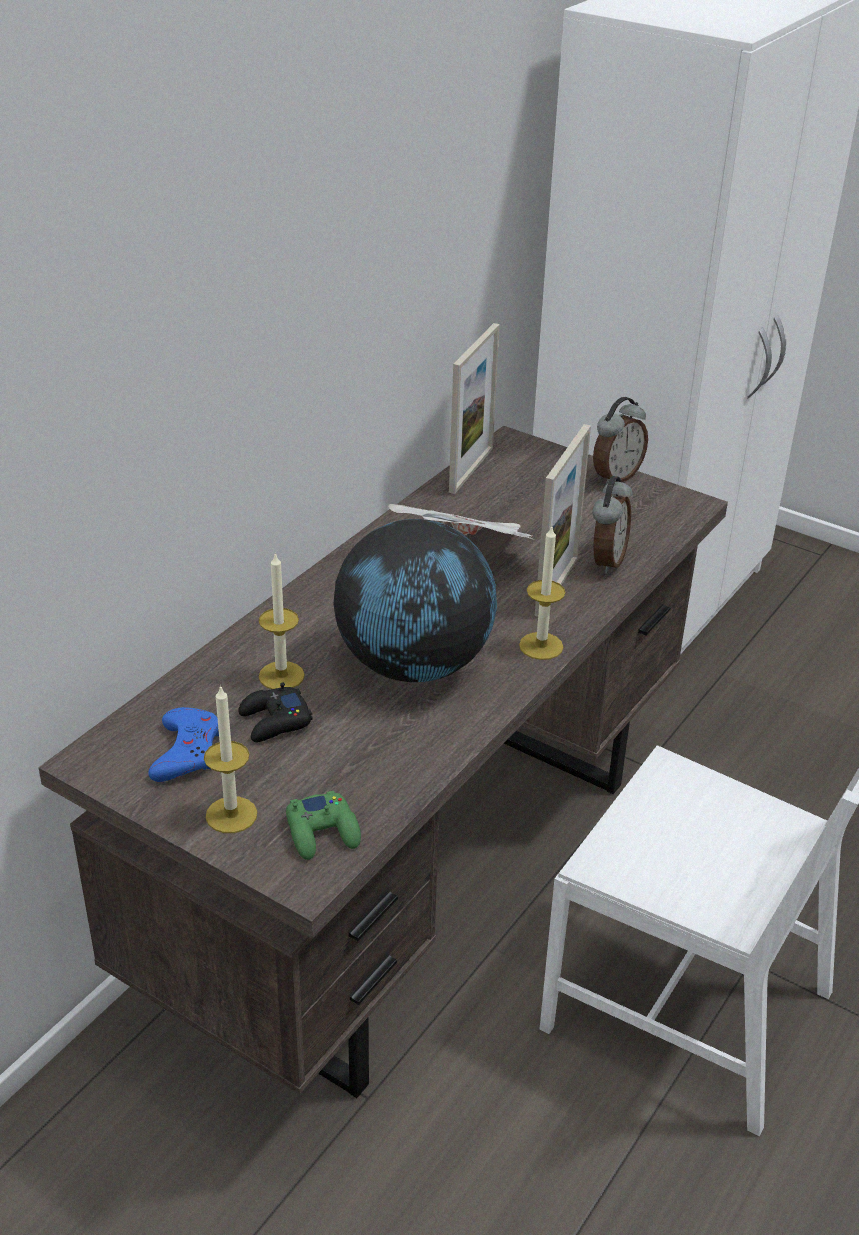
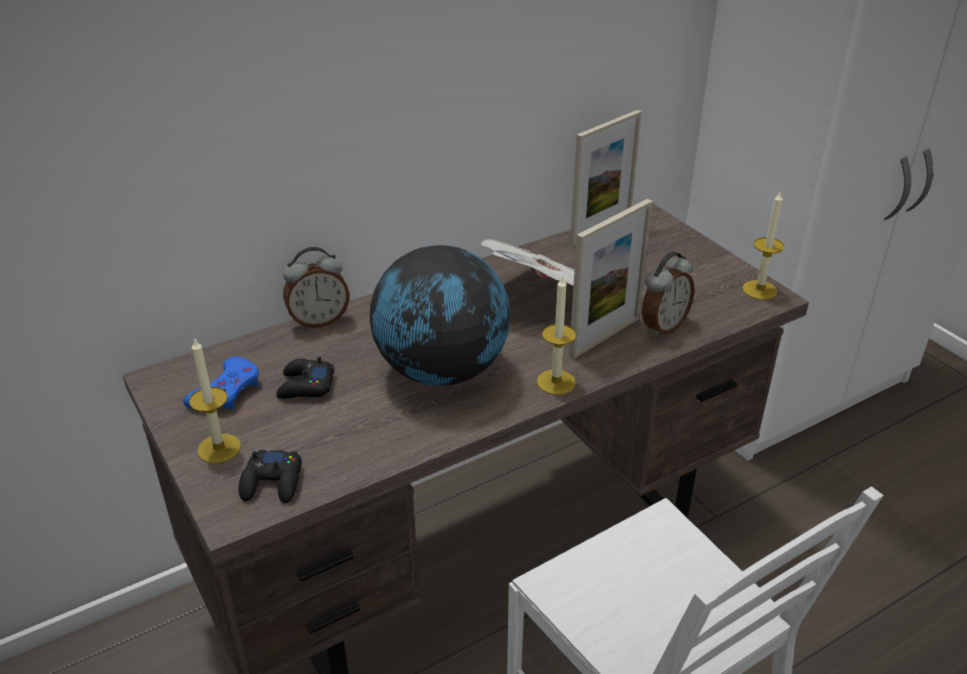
camera: 25 degrees right, 0 degrees up
candle [259,552,305,689] -> candle moved to [742,190,785,300]
green game controller [286,791,361,860] -> black game controller [239,450,302,503]
alarm clock [593,397,648,485] -> alarm clock moved to [283,247,350,328]

